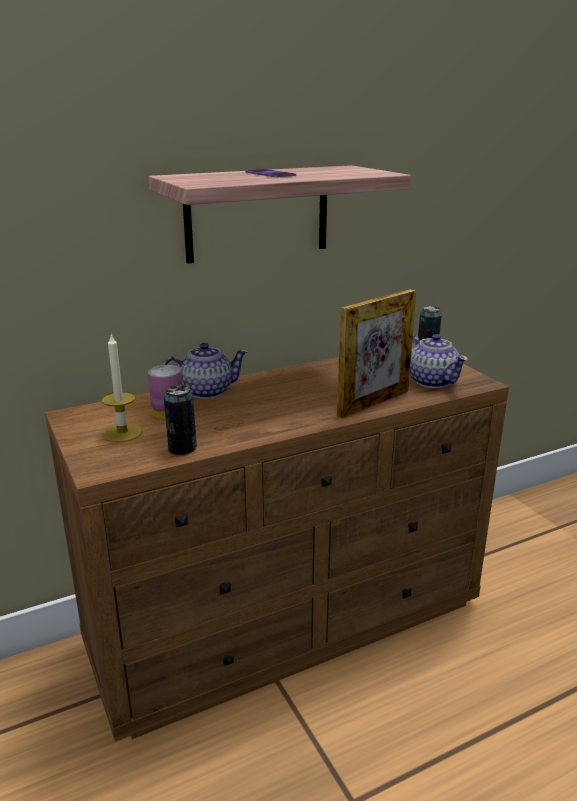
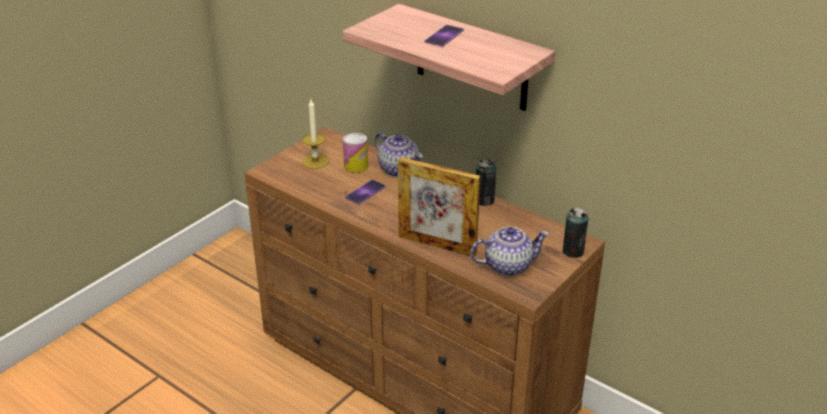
camera: 65 degrees right, 10 degrees up
can [164,385,197,455] -> can moved to [476,159,496,206]
teapot [410,334,468,388] -> teapot turned 135 degrees counterclockwise [470,227,549,276]
none -> phone [345,180,386,205]

